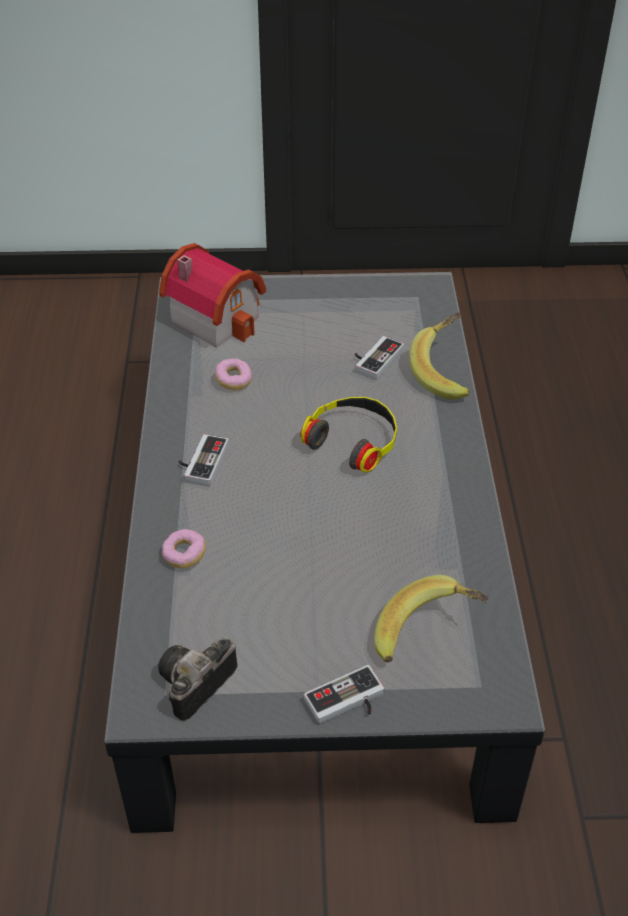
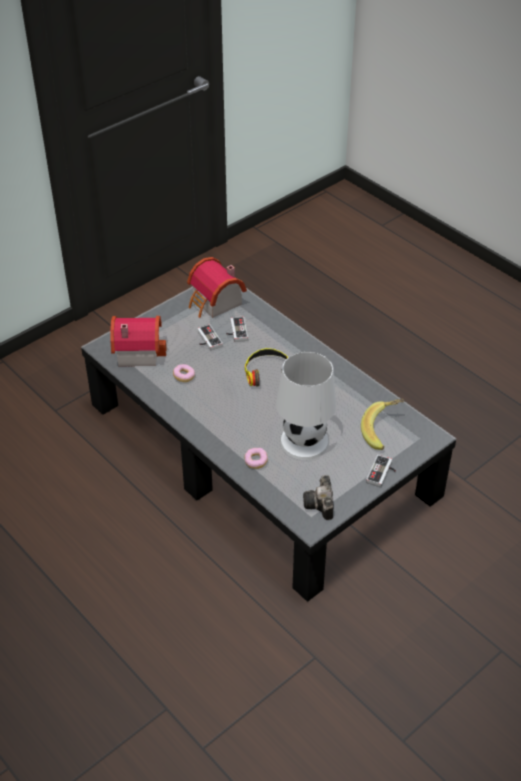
camera: 40 degrees left, 0 degrees up
game controller [178,434,229,486] -> game controller moved to [197,324,223,351]
banana [409,312,470,400] -> none
none -> toy house [187,257,247,318]
none -> white table lamp [276,351,336,460]

